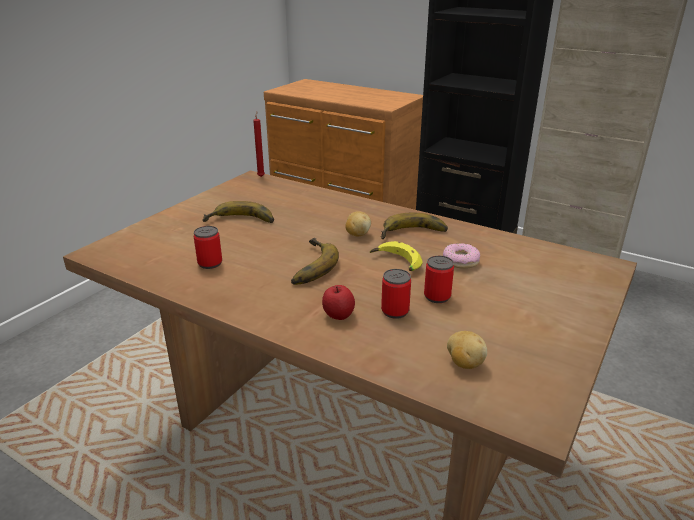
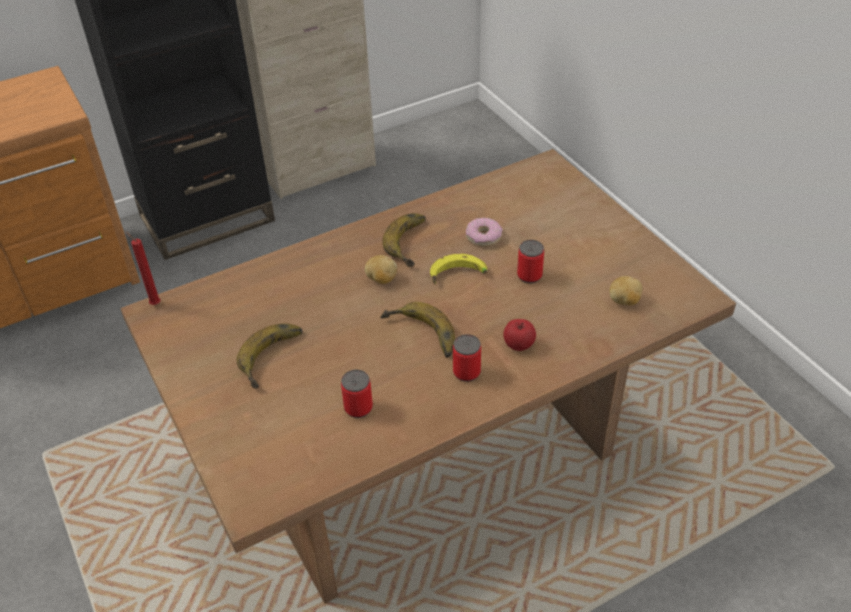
camera: 60 degrees left, 15 degrees up
can [381,269,411,319] -> can moved to [453,334,481,382]

